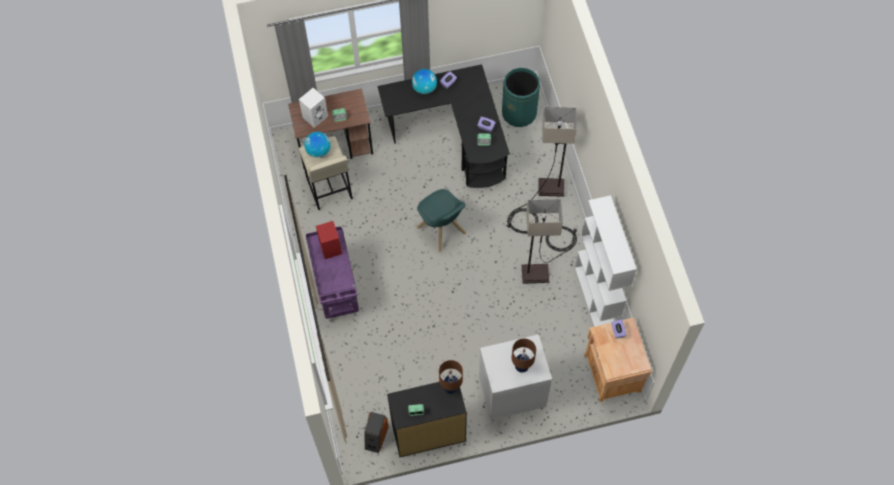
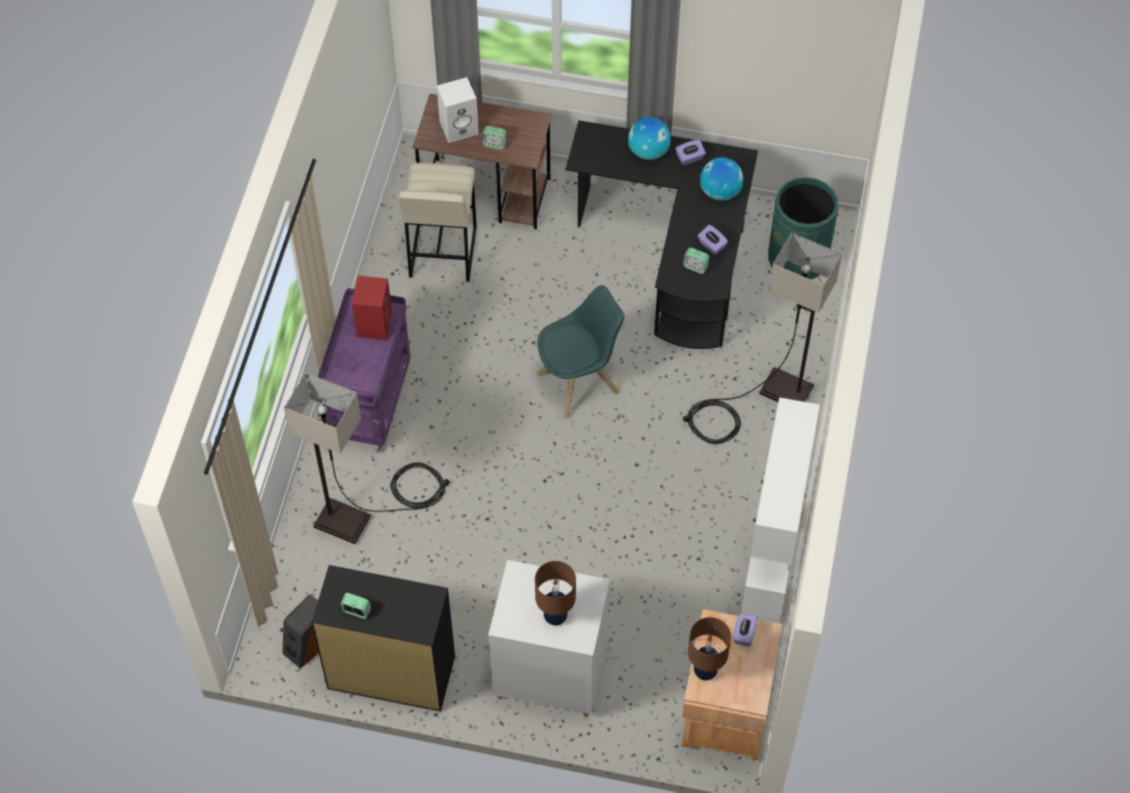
camera: 25 degrees right, 5 degrees down
globe [304,132,330,158] -> globe moved to [700,158,743,201]
turquoise chair [417,189,466,252] -> turquoise chair turned 105 degrees counterclockwise [537,285,624,419]
brown table lamp [439,360,463,394] -> brown table lamp moved to [688,617,731,680]
floor lamp [521,199,577,284] -> floor lamp moved to [284,373,450,544]

